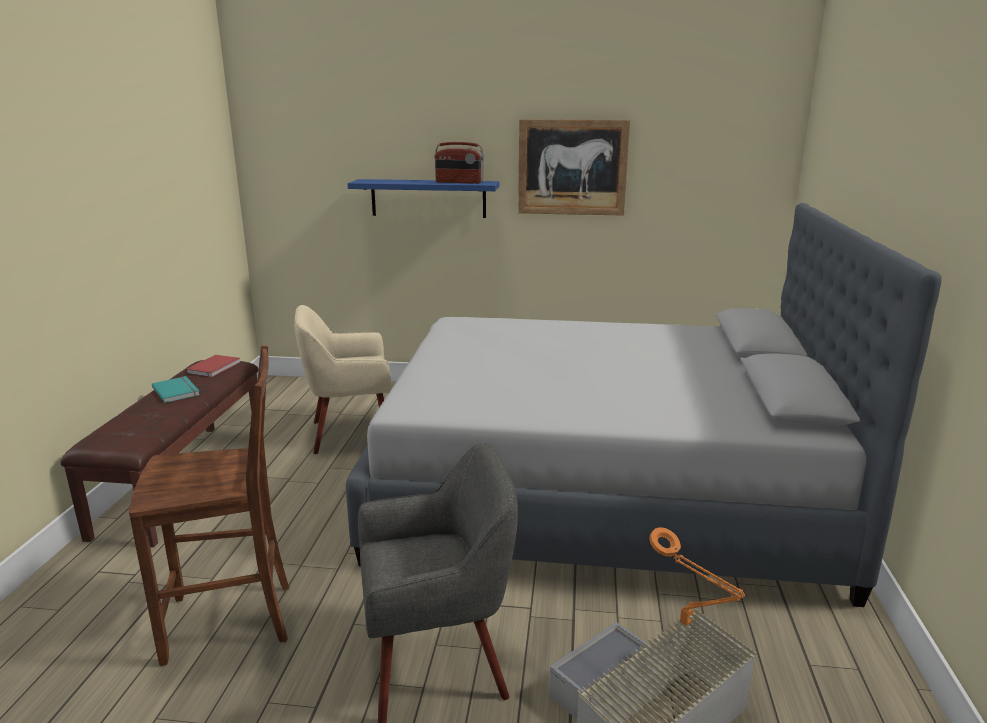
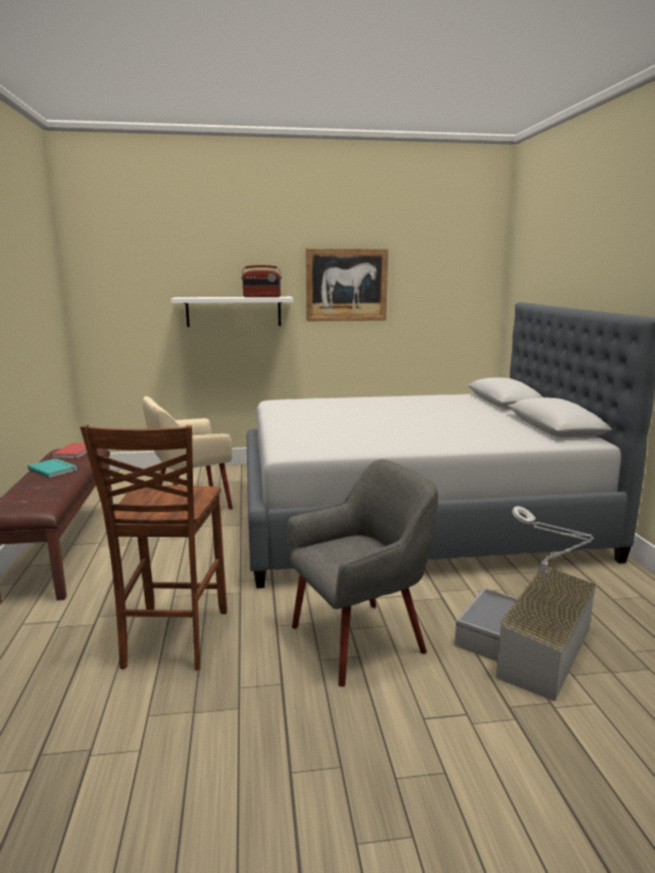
camera: 15 degrees left, 5 degrees down
brown chair [129,345,289,666] -> brown chair turned 120 degrees clockwise [80,425,227,671]
blue shelf [348,179,500,218] -> white shelf [171,297,293,327]
orange table lamp [649,527,745,626] -> grey table lamp [512,506,594,574]

